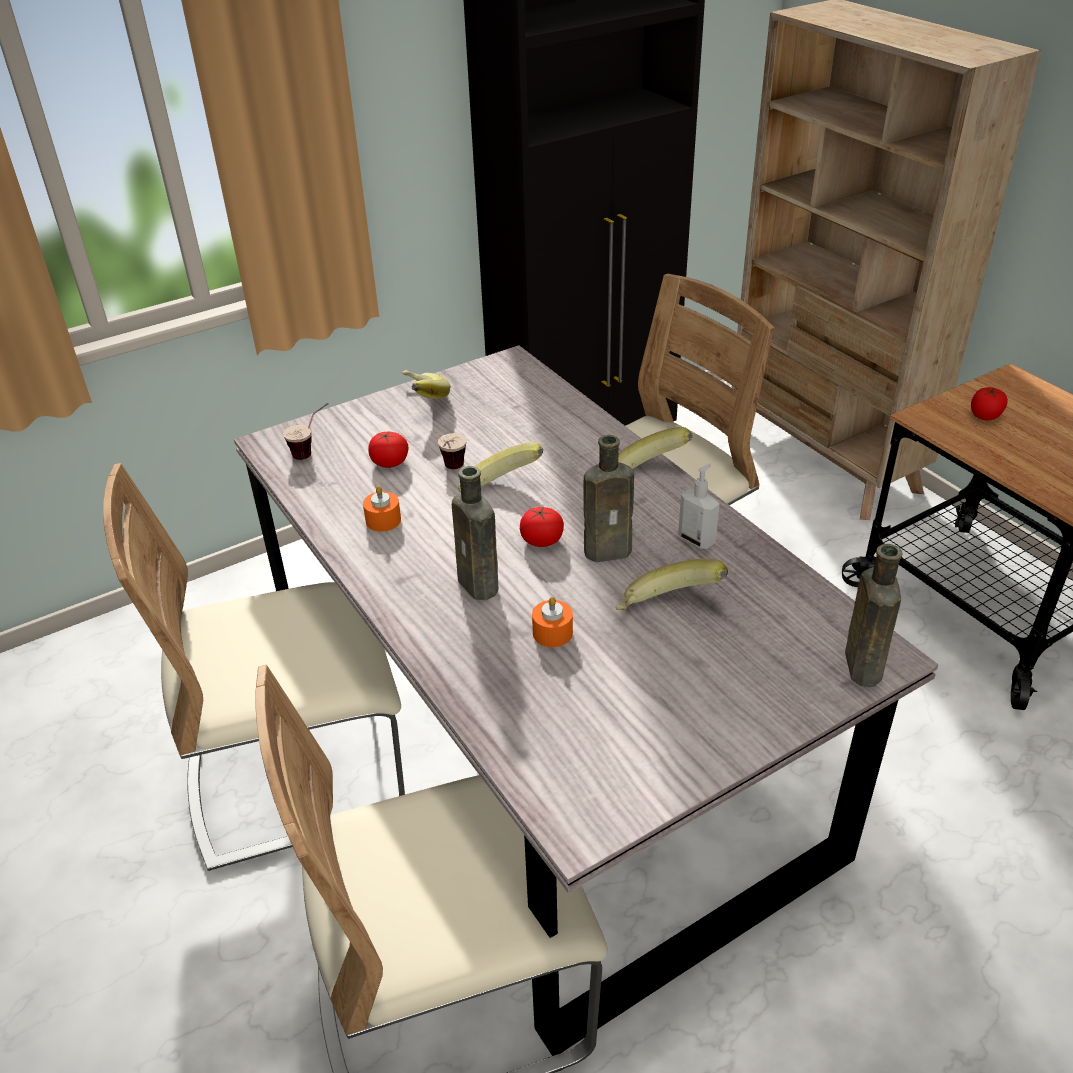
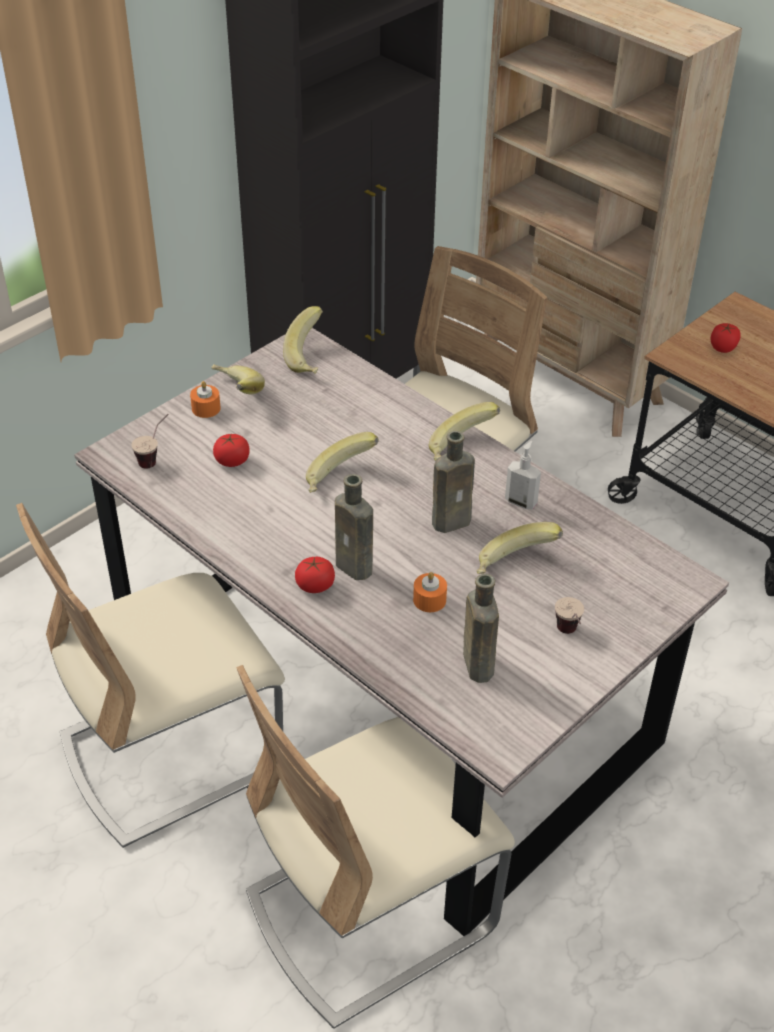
camera: 15 degrees left, 5 degrees up
orange candle [363,486,401,532] -> orange candle moved to [190,381,221,418]
cup [438,433,467,469] -> cup moved to [555,597,584,634]
tomato [520,507,564,547] -> tomato moved to [295,557,335,593]
brown bottle [845,544,902,687] -> brown bottle moved to [463,574,499,683]
none -> banana [283,306,323,374]

